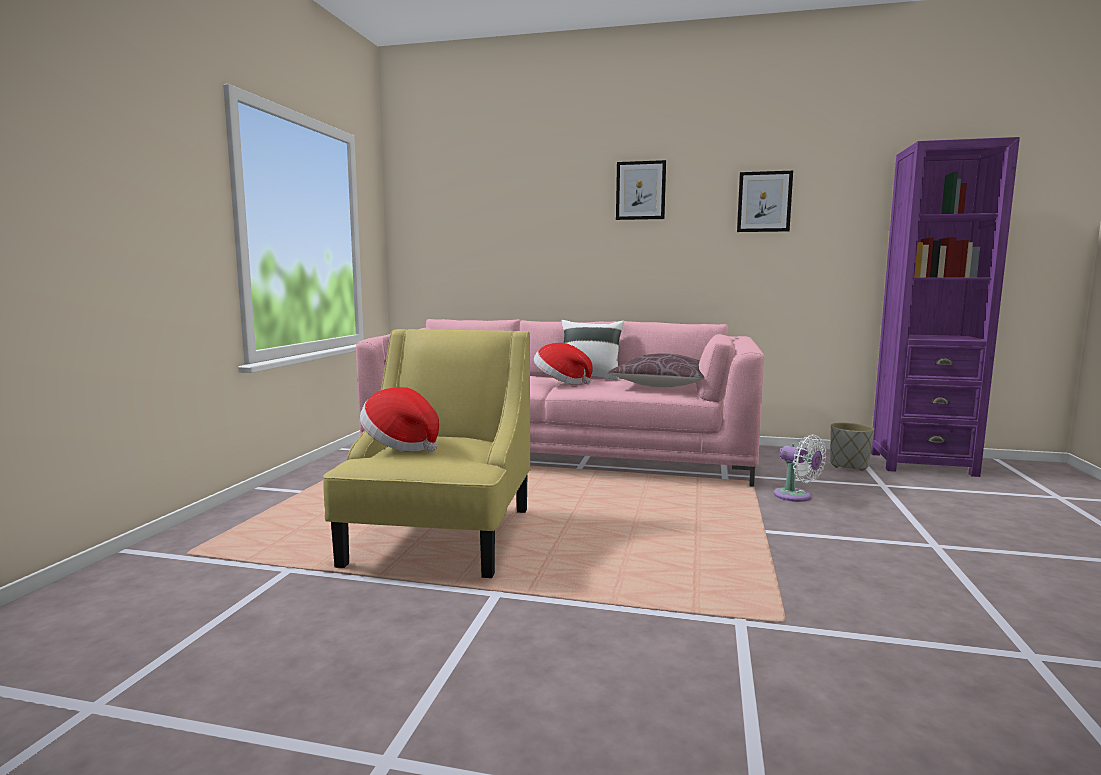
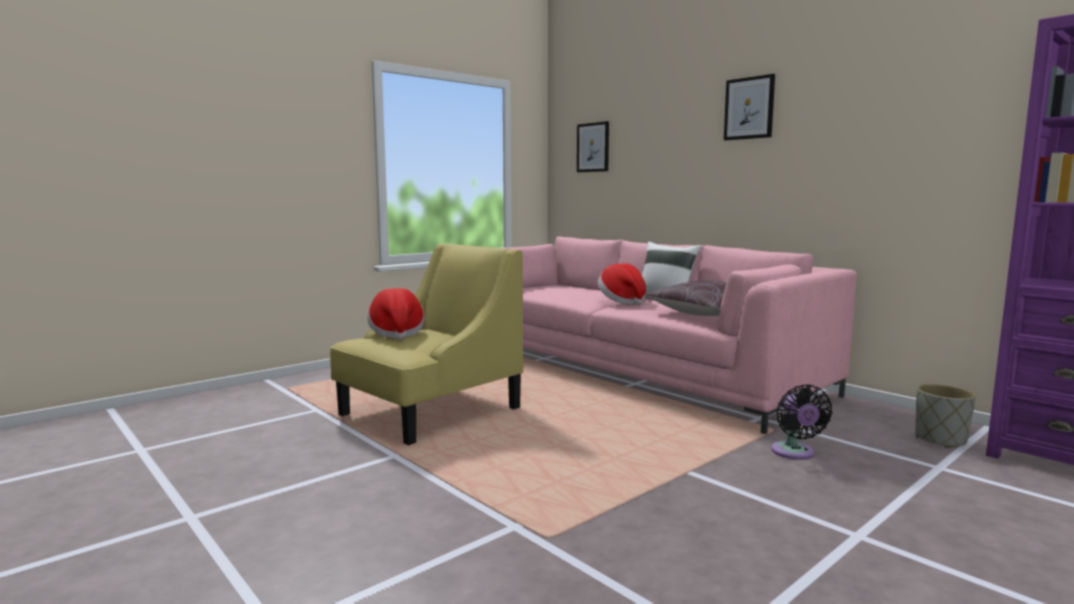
camera: 35 degrees right, 0 degrees up
picture [737,171,793,232] -> picture moved to [577,121,609,172]
white fan [774,434,826,502] -> black fan [771,384,832,460]

